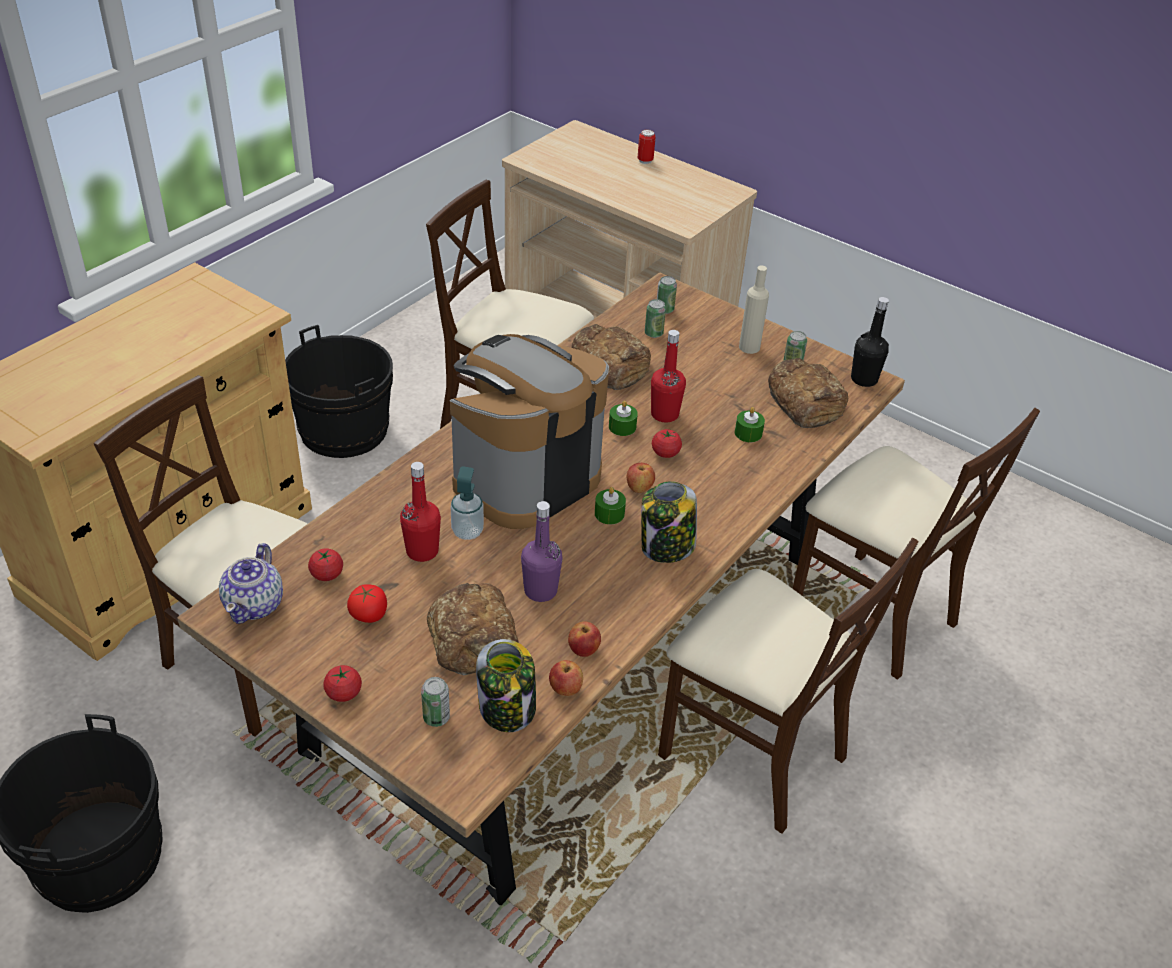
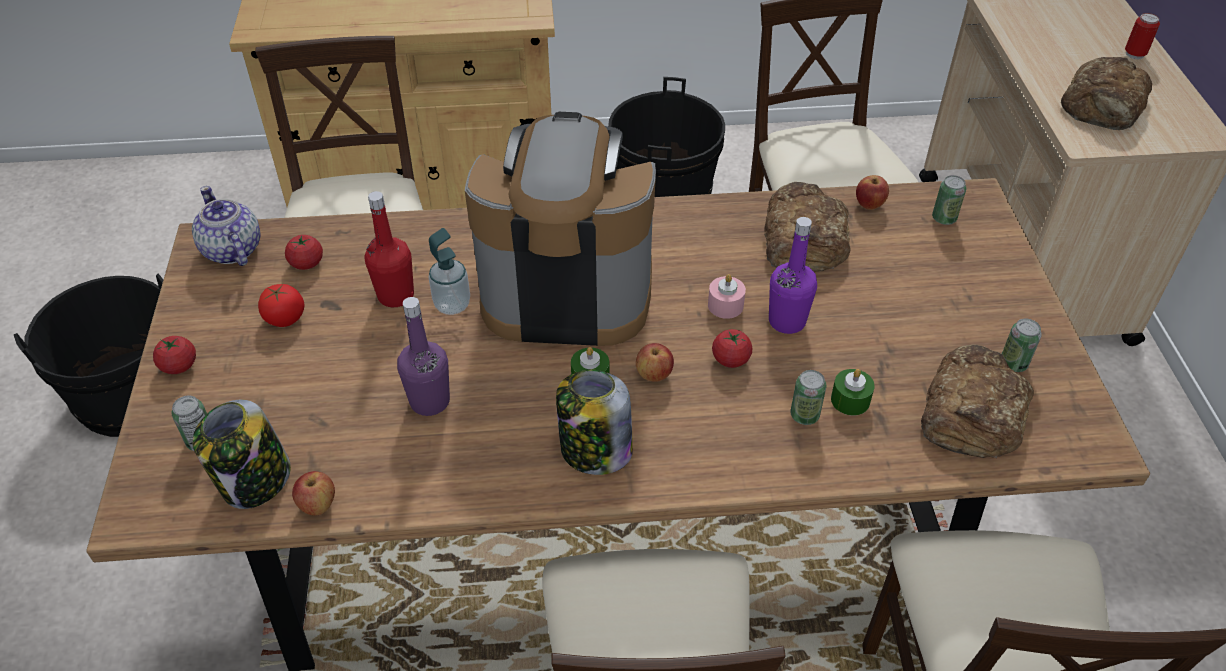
camera: 50 degrees right, 5 degrees up
teapot [219,543,283,624] -> teapot turned 90 degrees clockwise [192,186,261,266]
bread [427,583,518,676] -> bread moved to [1061,57,1152,130]
apple [568,621,601,657] -> apple moved to [856,175,889,210]
green candle [609,401,638,436] -> pink candle [708,274,746,319]
can [645,299,666,338] -> can moved to [790,370,826,425]
red bottle [651,330,686,423] -> purple bottle [769,217,817,334]
beige bottle [739,266,769,354] -> none
black bottle [851,297,889,387] -> none

